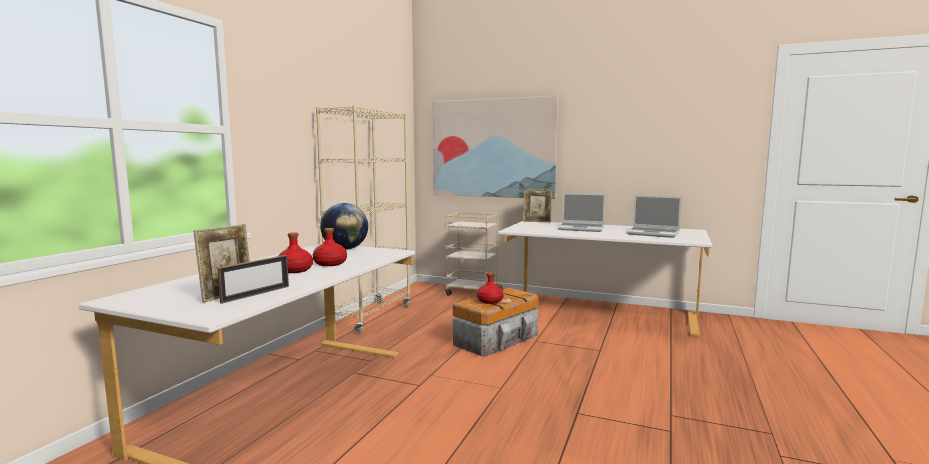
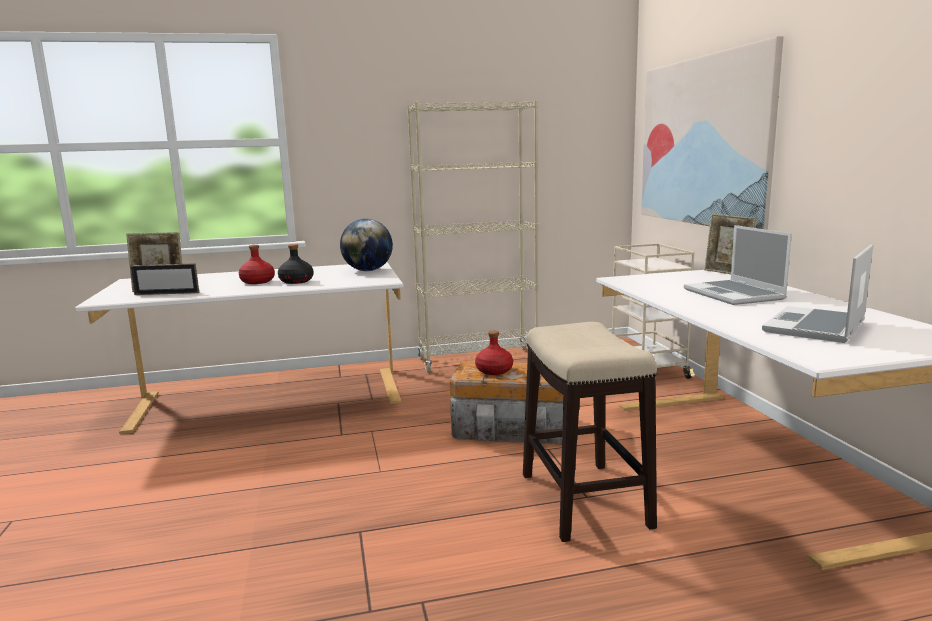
camera: 55 degrees right, 5 degrees up
red bottle [313,228,347,266] -> black bottle [278,244,313,284]
laptop [626,195,682,238] -> laptop turned 45 degrees clockwise [762,245,873,343]
none -> stool [523,322,657,542]

